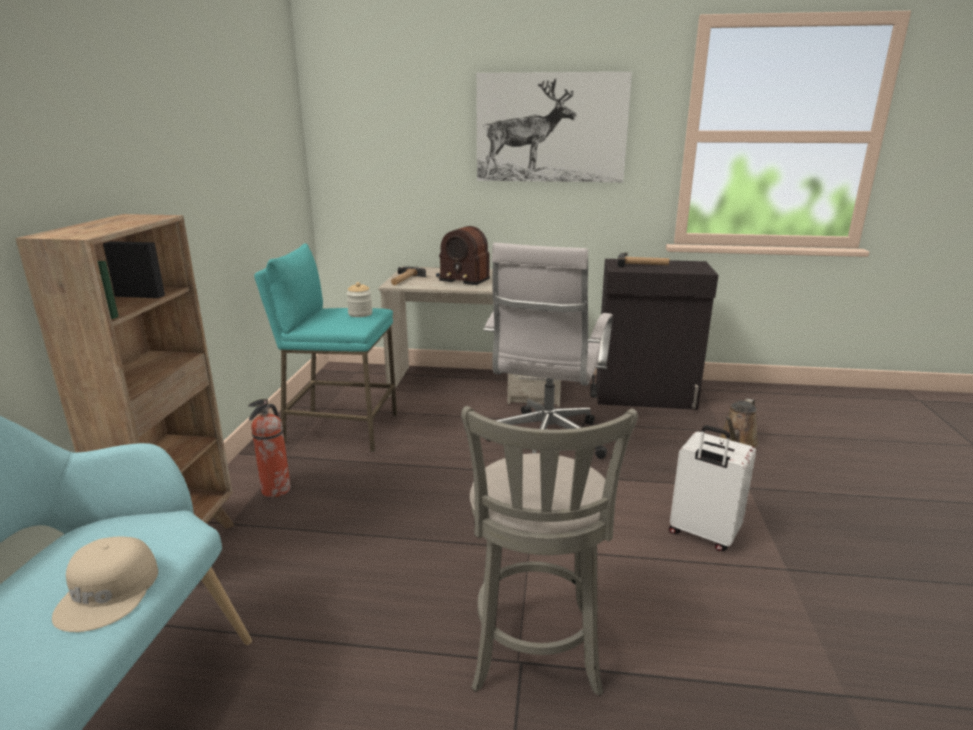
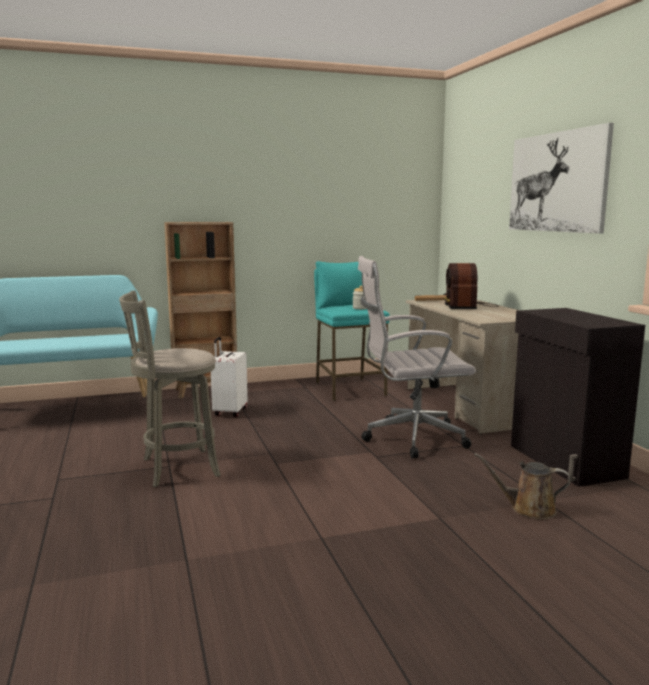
camera: 65 degrees right, 10 degrees down
beige cap [52,536,158,632] -> none
fire extinguisher [248,399,291,497] -> none
hammer [617,252,670,267] -> none
white suitcase [669,425,756,551] -> white suitcase moved to [211,337,248,417]

